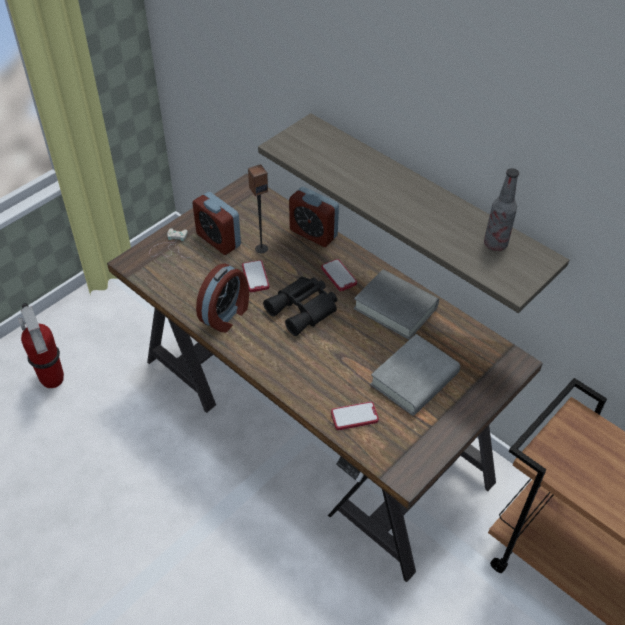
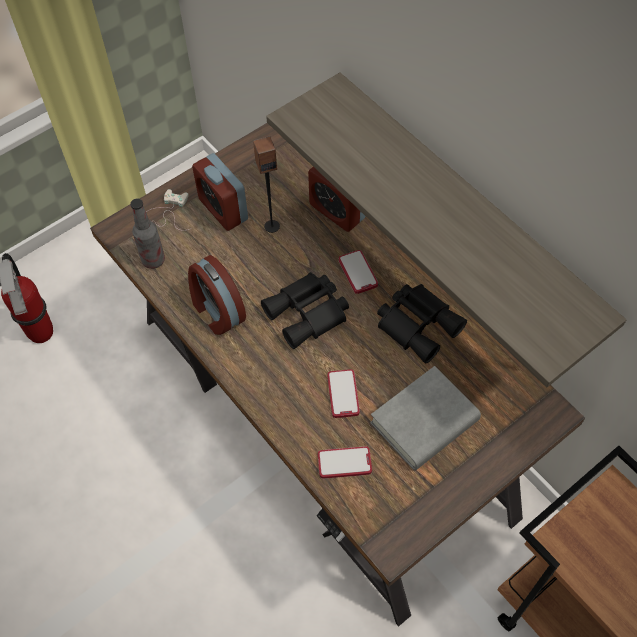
camera: 10 degrees right, 10 degrees up
alarm clock [196,263,249,333] -> alarm clock turned 105 degrees clockwise [188,255,246,335]
phone [242,260,270,292] -> phone moved to [327,369,360,418]
grey book [354,269,439,340] -> black binoculars [377,284,467,364]
bottle [484,168,519,251] -> bottle moved to [130,199,165,269]

